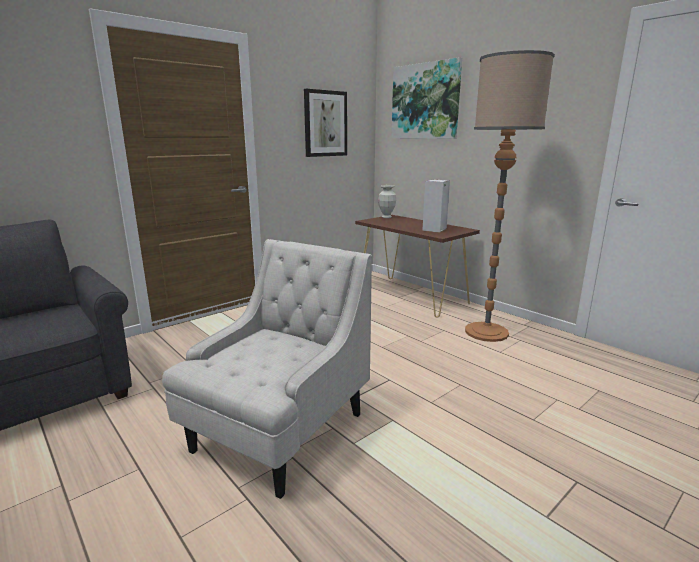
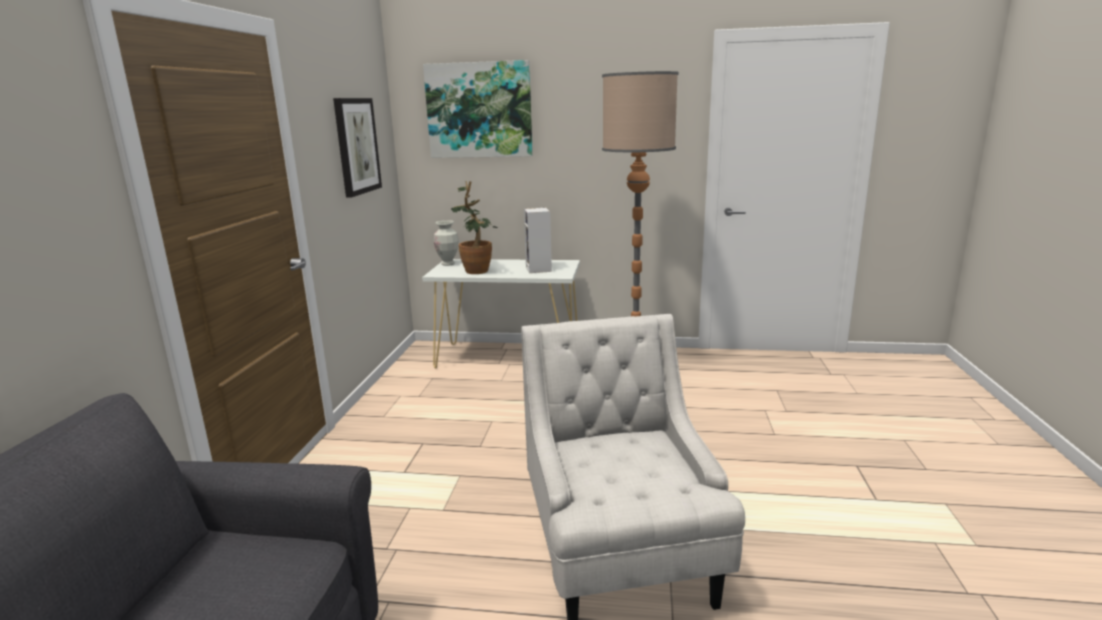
camera: 40 degrees left, 0 degrees up
brown console table [355,215,480,318] -> white console table [422,259,580,369]
none -> potted plant [451,181,498,274]

